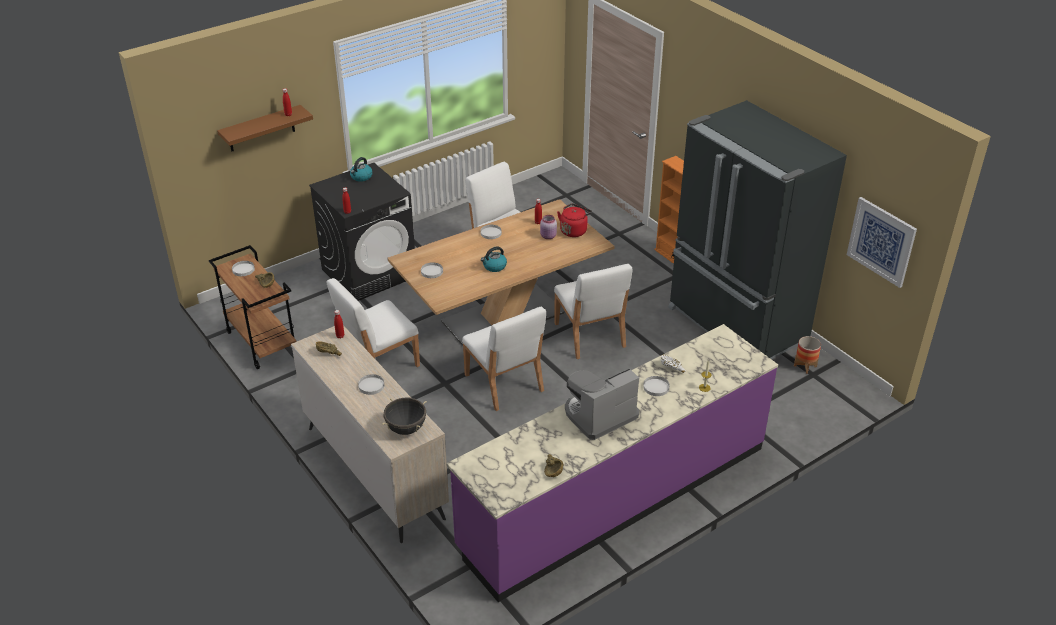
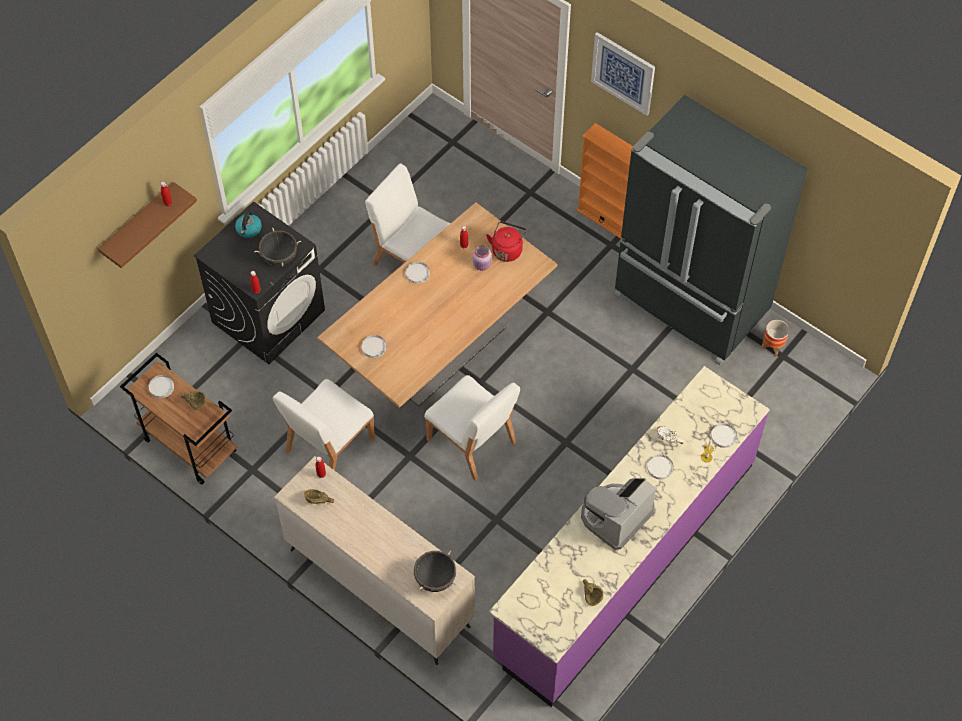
camera: 15 degrees left, 20 degrees up
white plate [358,374,384,395] -> white plate moved to [711,423,737,448]
kettle [481,246,507,272] -> none
white chair [554,264,633,359] -> none
picture [847,197,917,288] -> picture moved to [591,32,655,116]
none -> black cooking pot [254,228,301,267]

